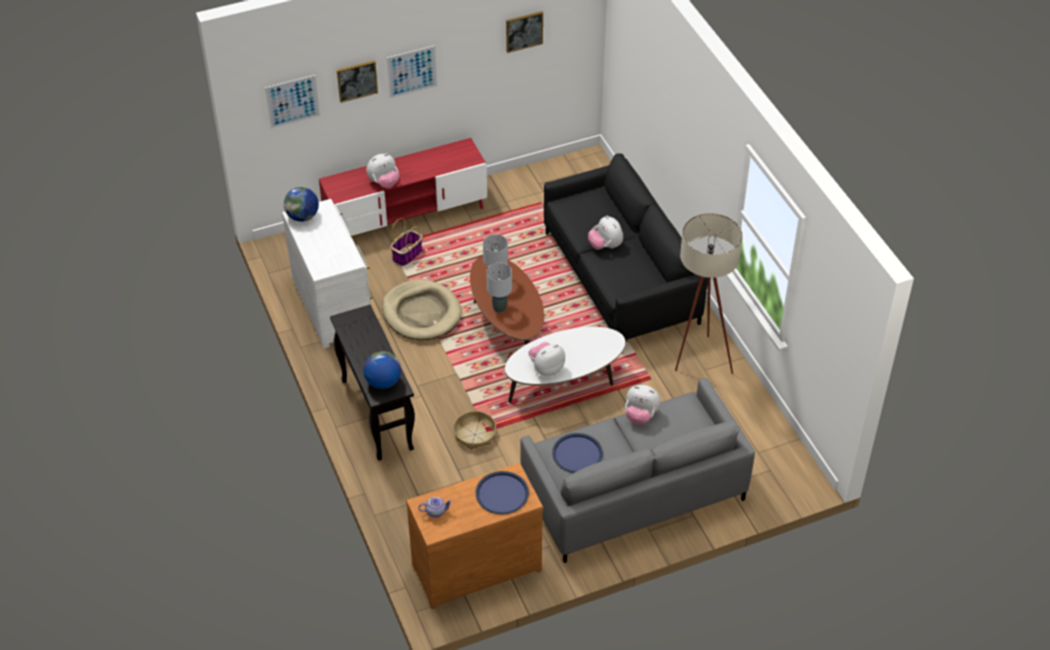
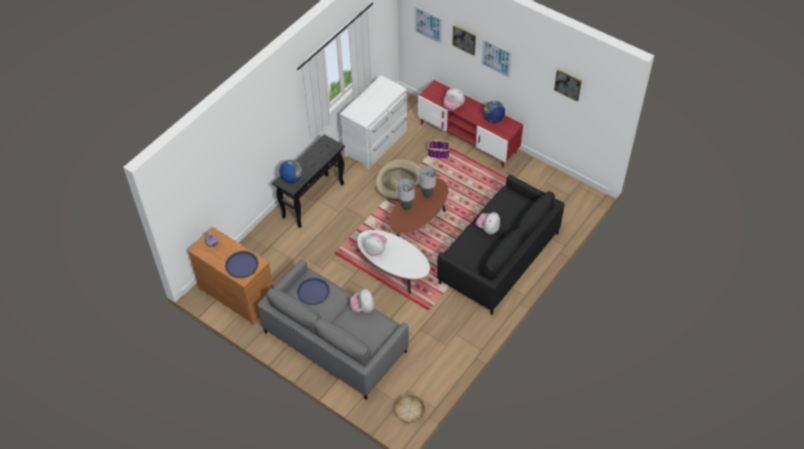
camera: 60 degrees right, 5 degrees up
globe [284,187,319,222] -> globe moved to [483,101,505,123]
basket [453,411,496,450] -> basket moved to [394,394,425,424]
beige floor lamp [675,213,743,374] -> none

